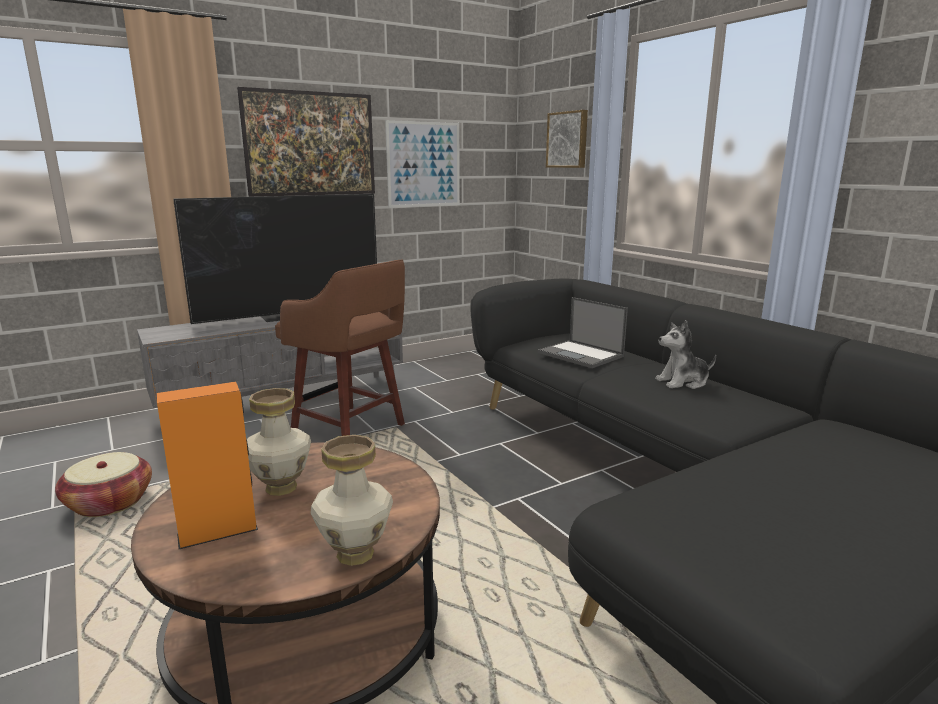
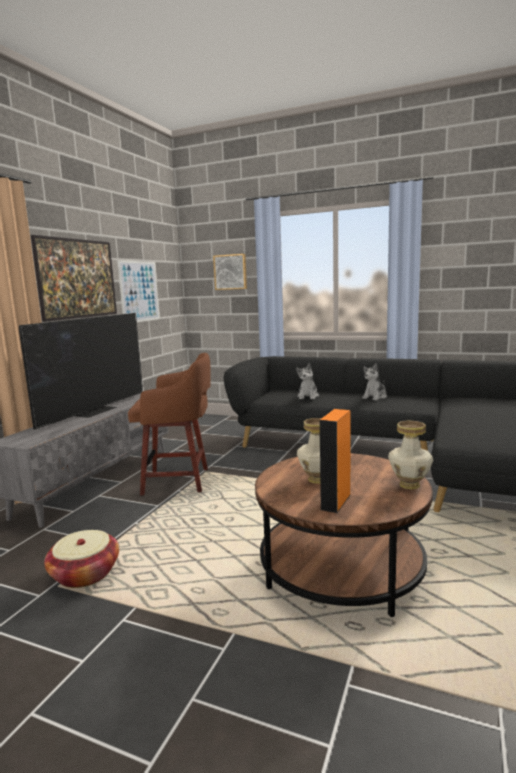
camera: 35 degrees left, 5 degrees down
laptop [538,297,628,368] -> plush toy [296,363,319,399]

